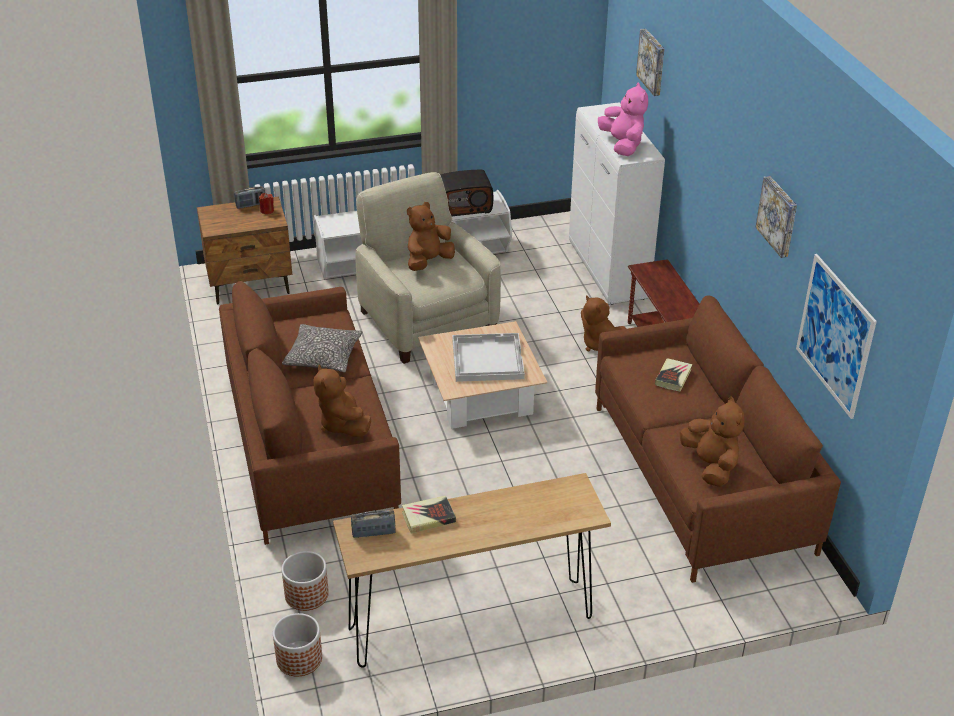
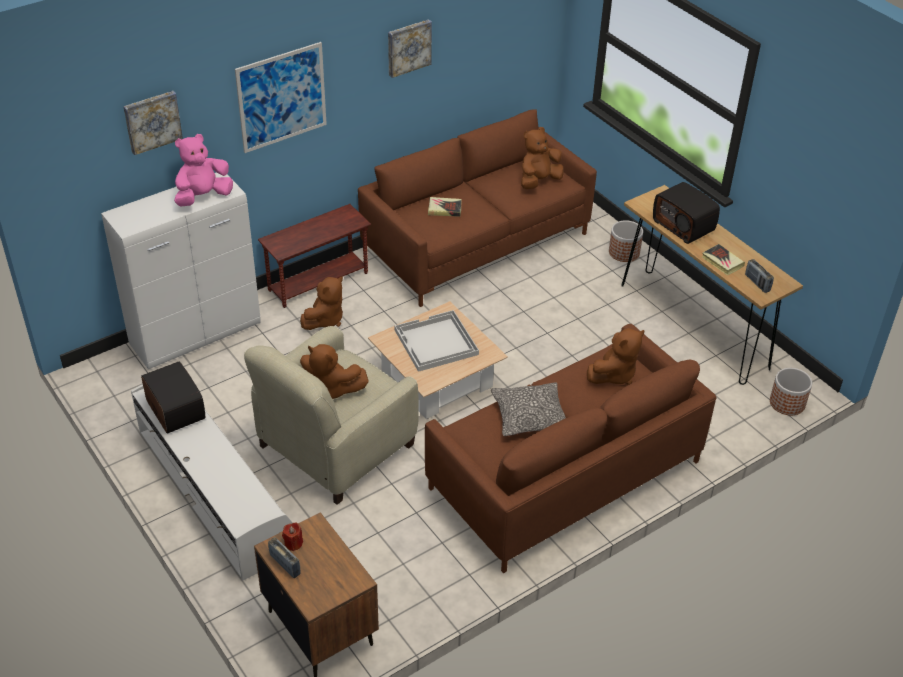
camera: 110 degrees left, 5 degrees up
planter [282,551,329,611] -> planter moved to [609,220,643,262]
picture [796,254,877,419] -> picture moved to [235,42,327,153]
none -> radio [653,182,720,244]

